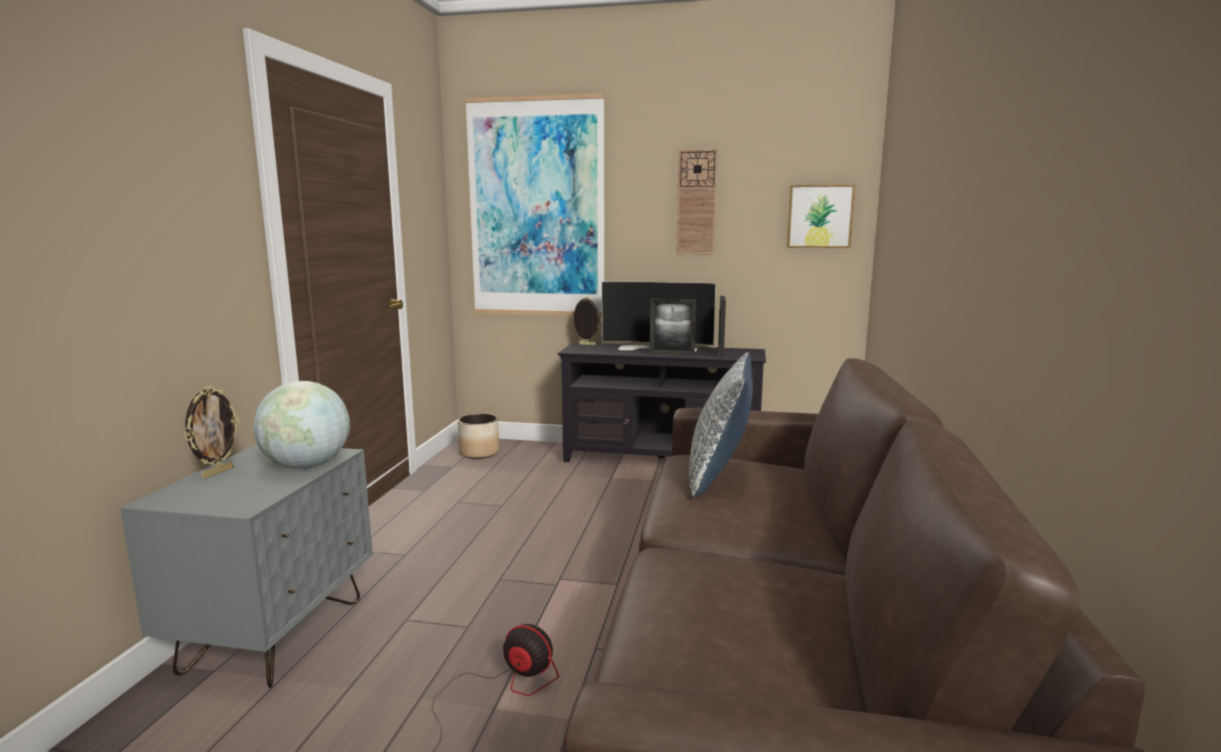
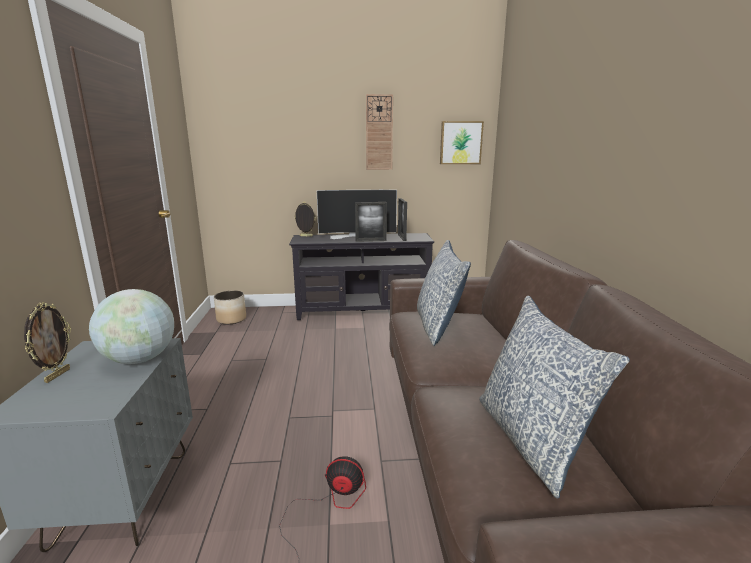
camera: 15 degrees left, 5 degrees up
picture [465,93,605,316] -> none
none -> pillow [479,296,630,498]

